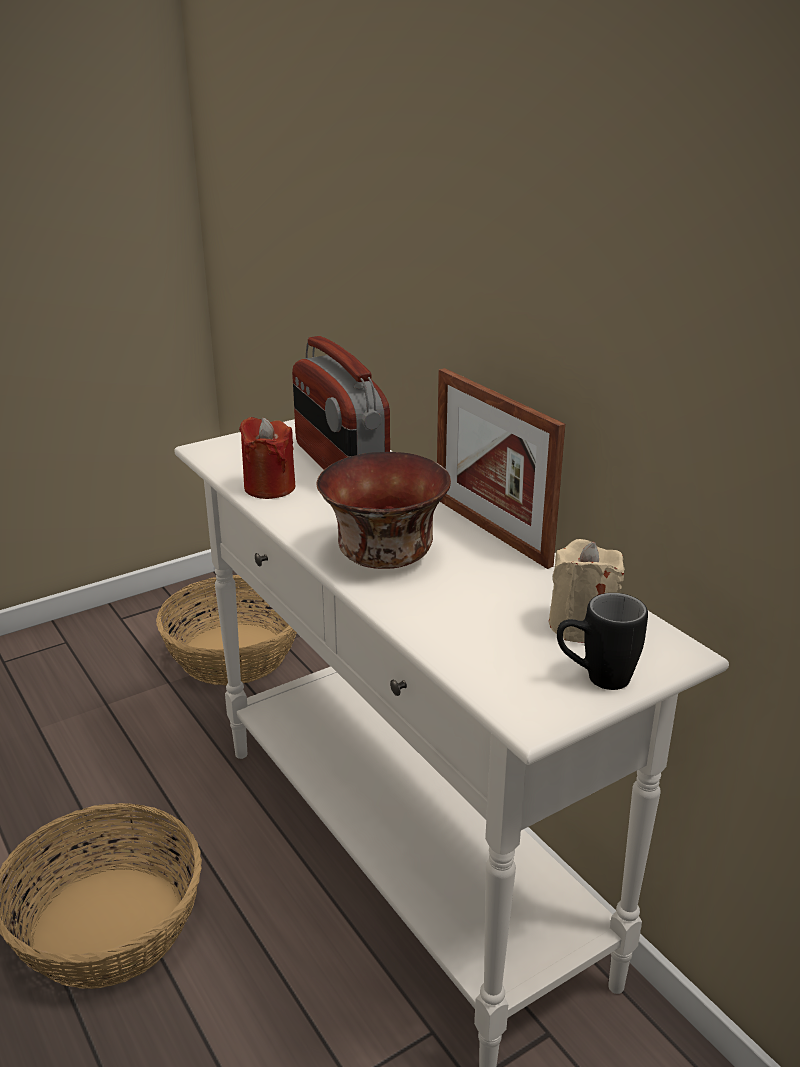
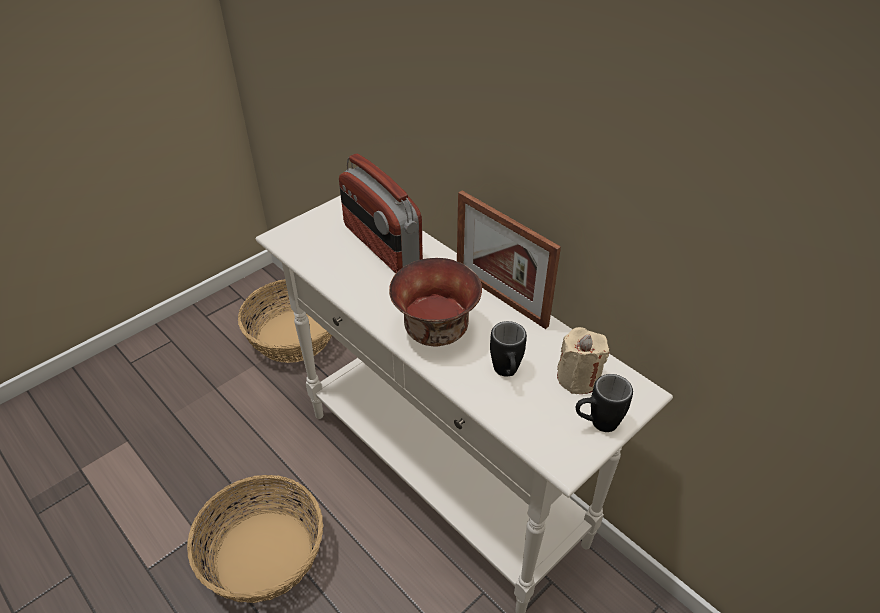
camera: 10 degrees left, 15 degrees up
red candle [239,417,295,499] -> none
none -> black mug [490,321,527,376]

